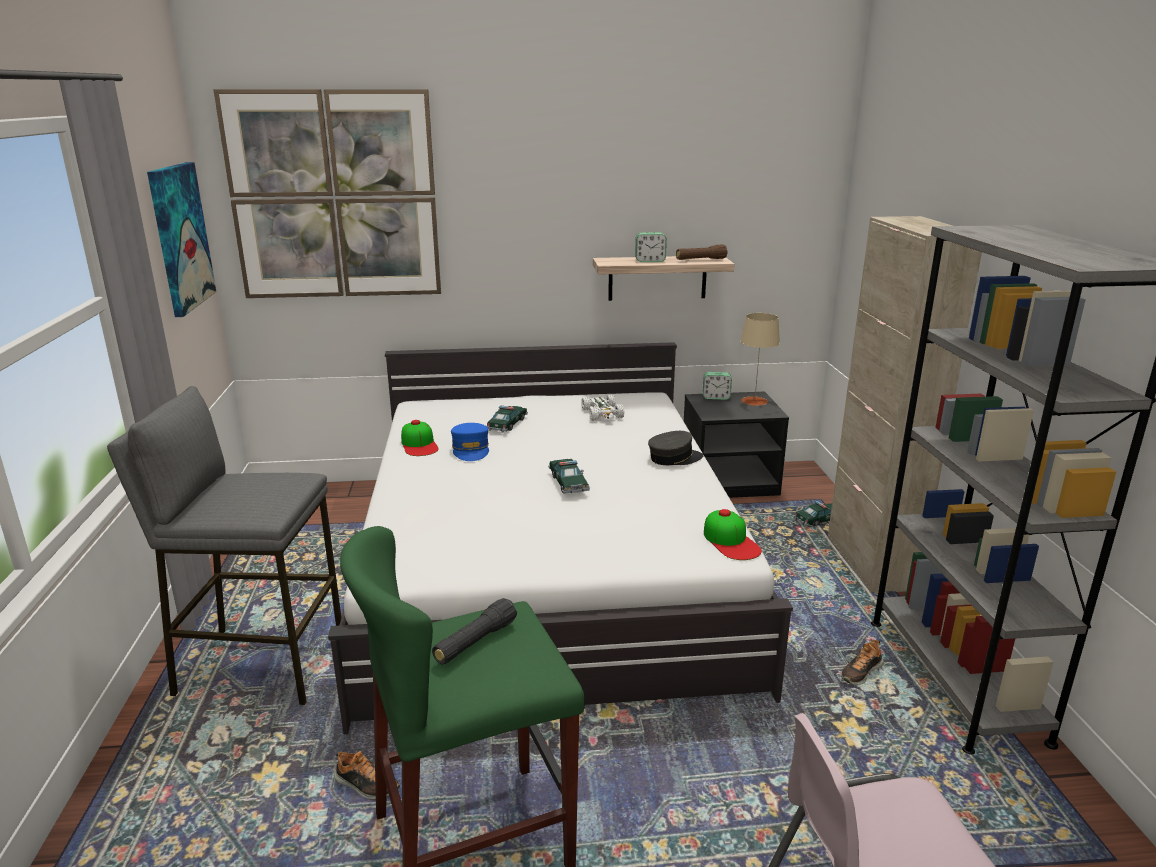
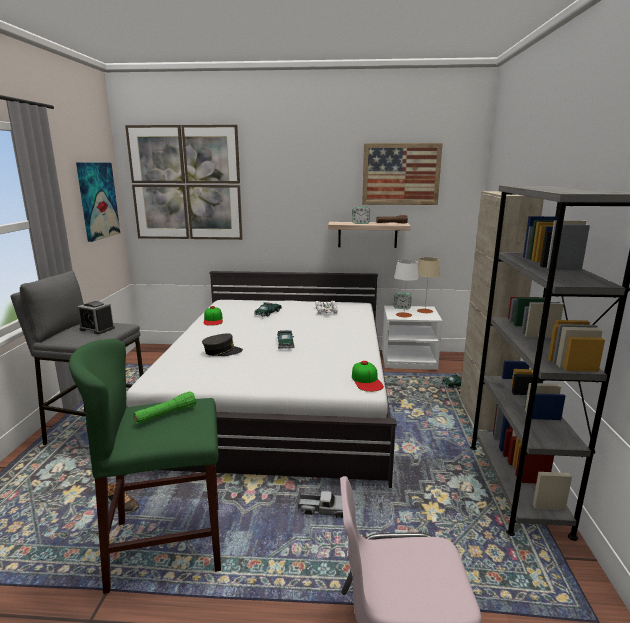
camera: 10 degrees right, 5 degrees down
black flashlight [432,598,517,664] -> green flashlight [133,392,197,424]
blue cap [451,423,489,461] -> none
grey cap [648,431,703,465] -> grey cap moved to [202,333,243,356]
black nightstand [684,391,789,498] -> white nightstand [382,306,443,370]
shoe [841,640,884,685] -> none
none -> alarm clock [77,301,115,334]
none -> toy truck [298,491,343,518]
none -> picture [362,143,443,205]
none -> white table lamp [394,260,419,318]

